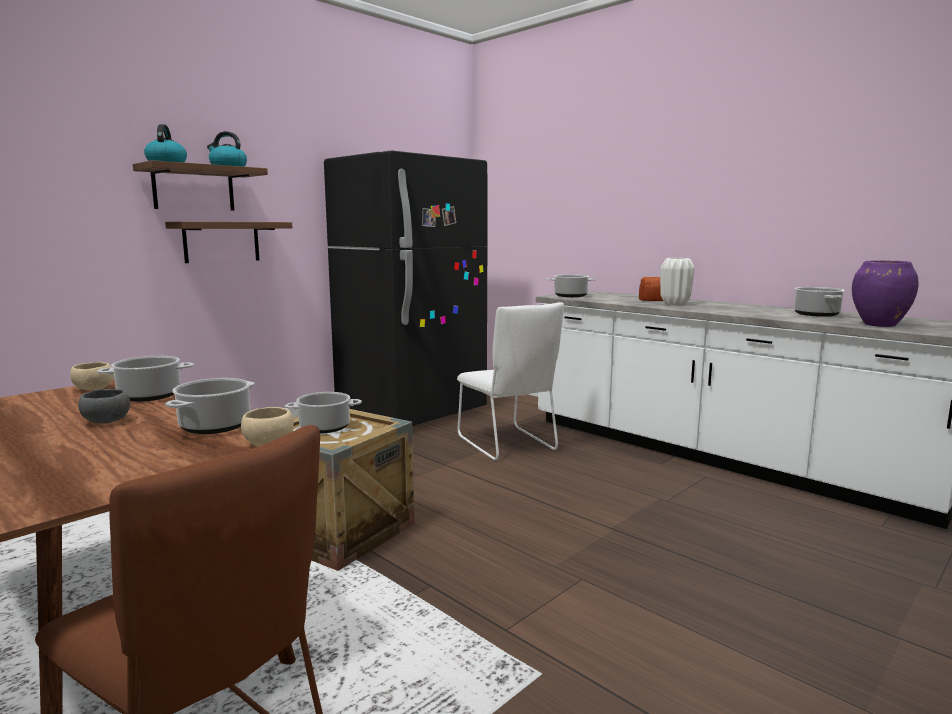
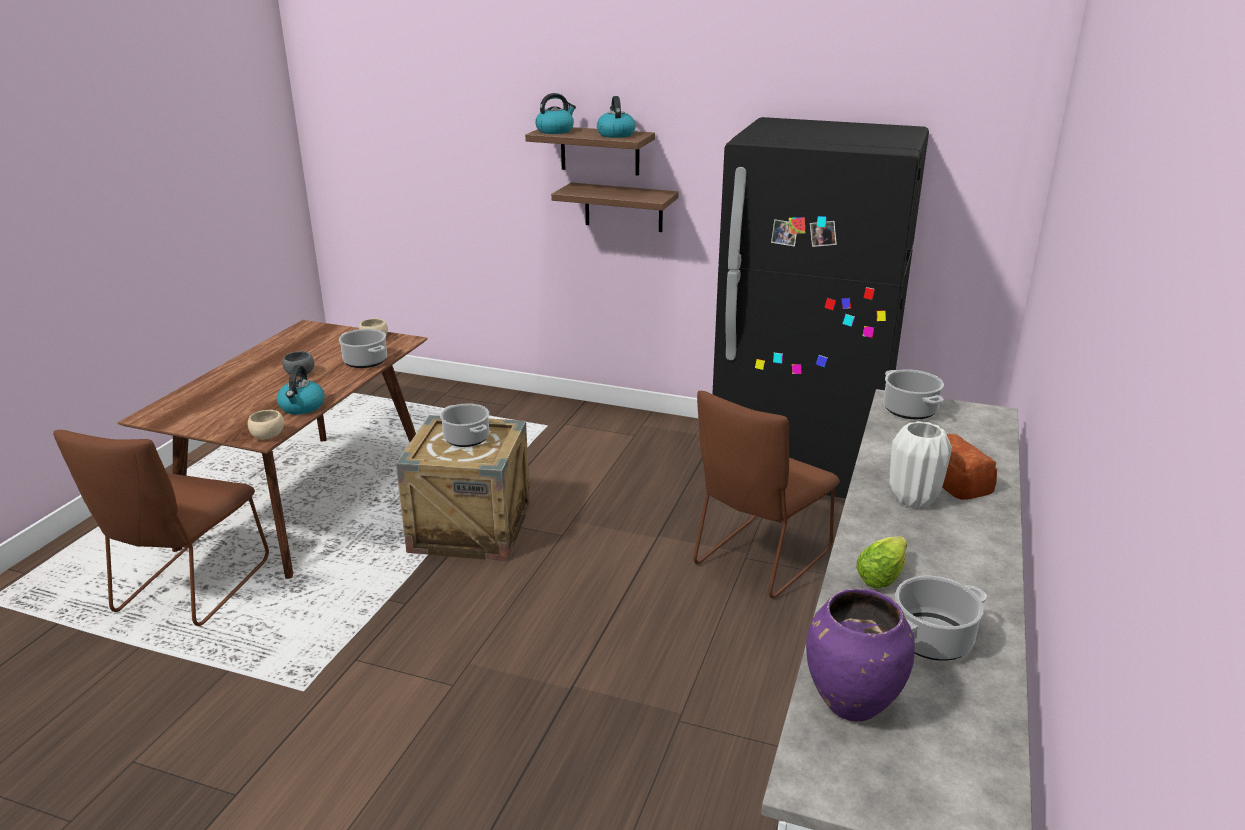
camera: 65 degrees right, 15 degrees up
cooking pot [165,378,255,434] -> kettle [277,365,325,415]
white chair [457,302,564,460] -> brown chair [693,391,840,598]
none -> lettuce [856,536,907,588]

